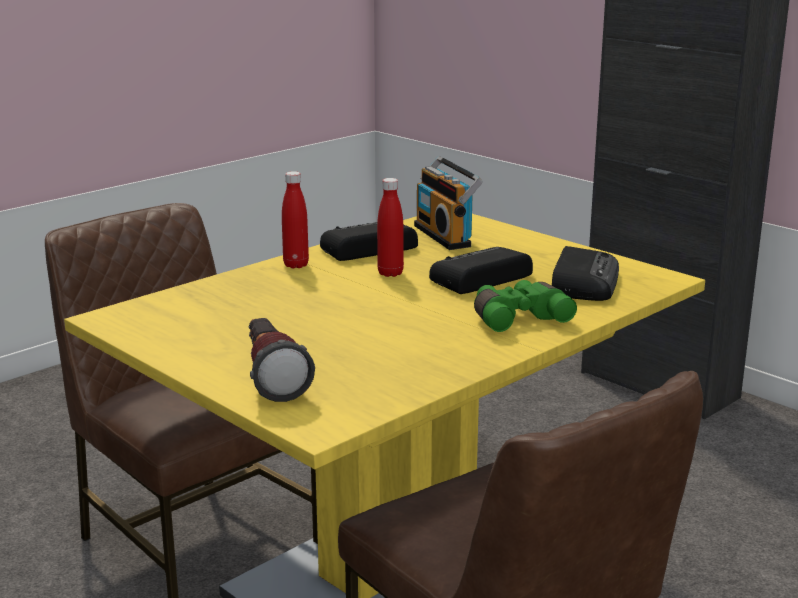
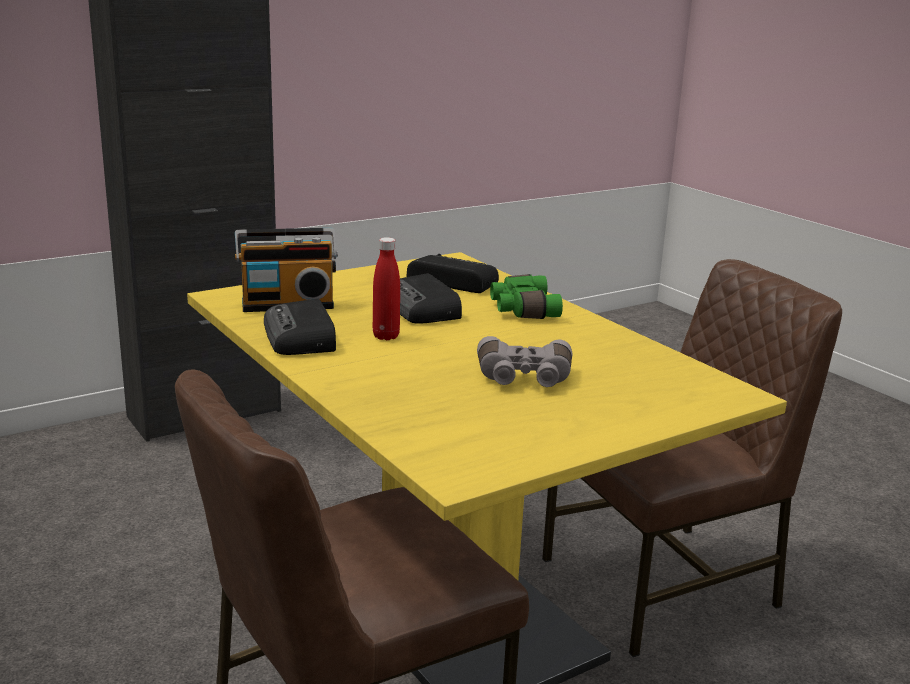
camera: 80 degrees left, 0 degrees up
flashlight [248,318,315,402] -> none
red bottle [282,171,309,268] -> none
none -> grey binoculars [477,336,572,387]

